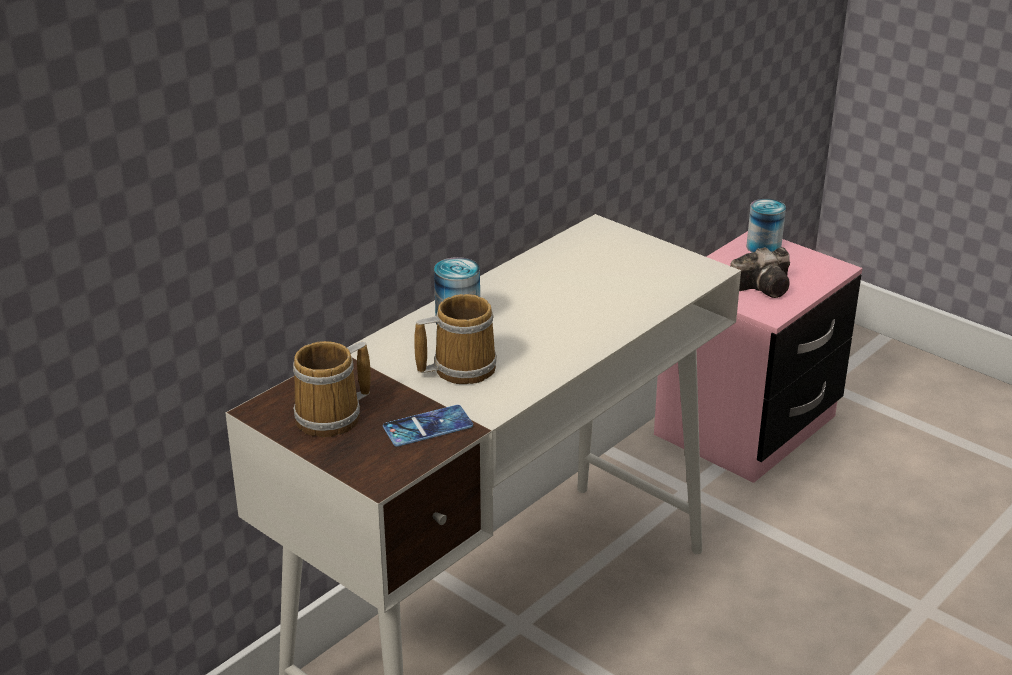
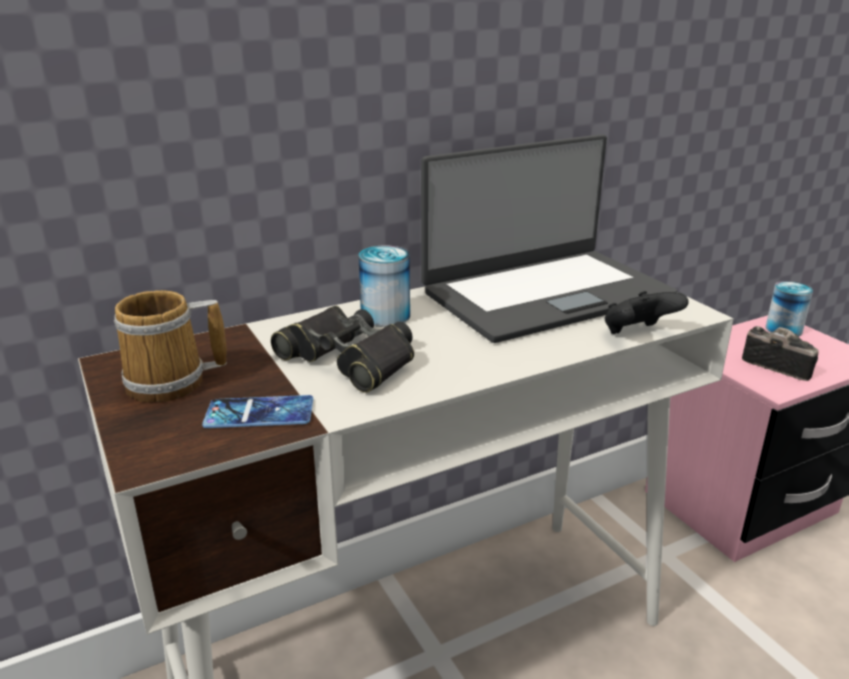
camera: 20 degrees right, 5 degrees down
mug [414,294,497,384] -> black binoculars [271,306,414,393]
camera [730,247,790,298] -> camera turned 135 degrees counterclockwise [742,326,819,381]
none -> laptop [421,134,677,343]
none -> black game controller [604,291,689,334]

